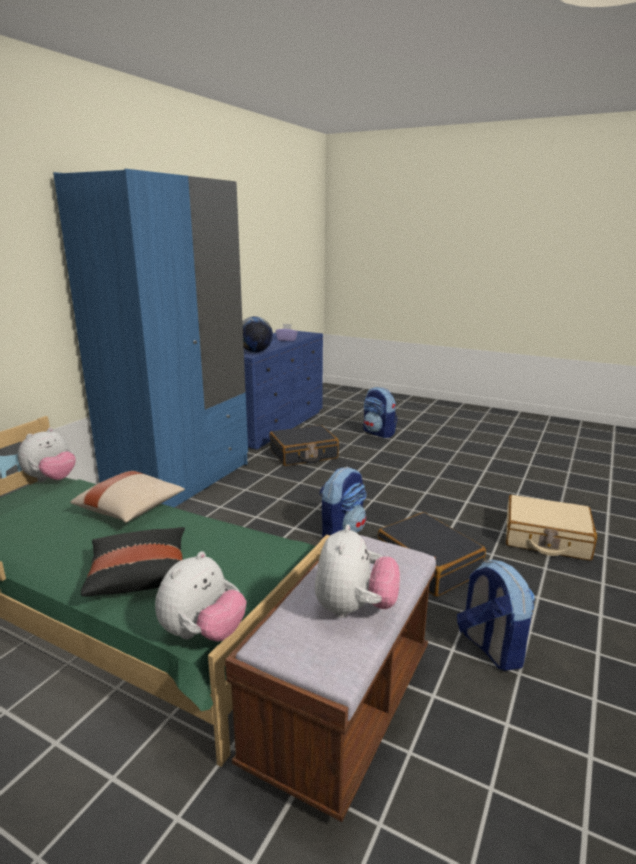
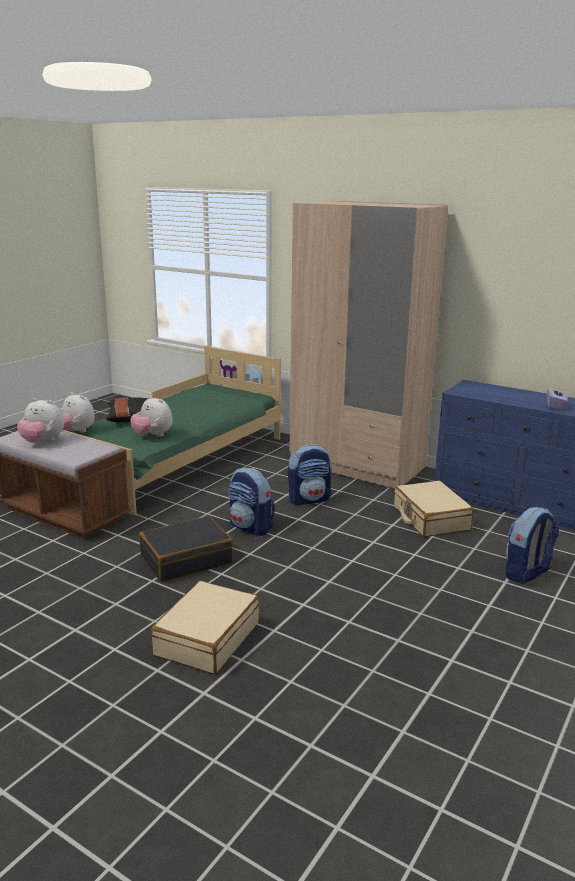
camera: 95 degrees right, 0 degrees up
plush toy [18,428,76,481] -> plush toy moved to [130,396,173,437]
blue wardrobe [53,169,248,507] -> beige wardrobe [290,201,448,489]
beige pillow [70,471,185,523] -> none
globe [242,316,273,353] -> none
black suitcase [270,425,339,466] -> beige suitcase [394,480,474,537]
backpack [457,560,535,671] -> backpack moved to [288,444,332,505]

